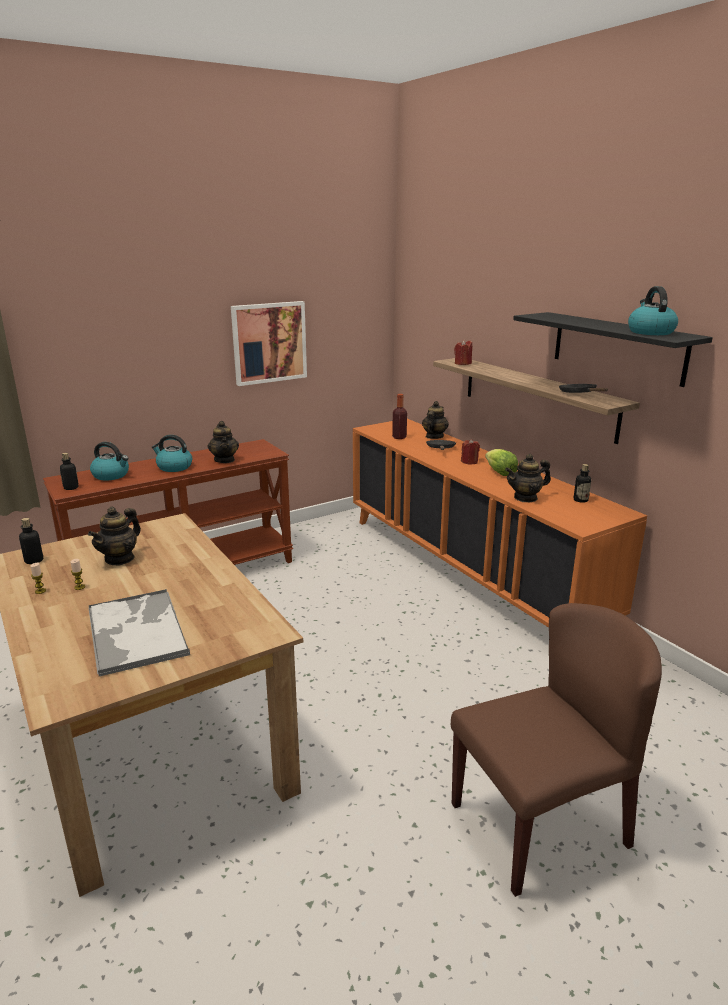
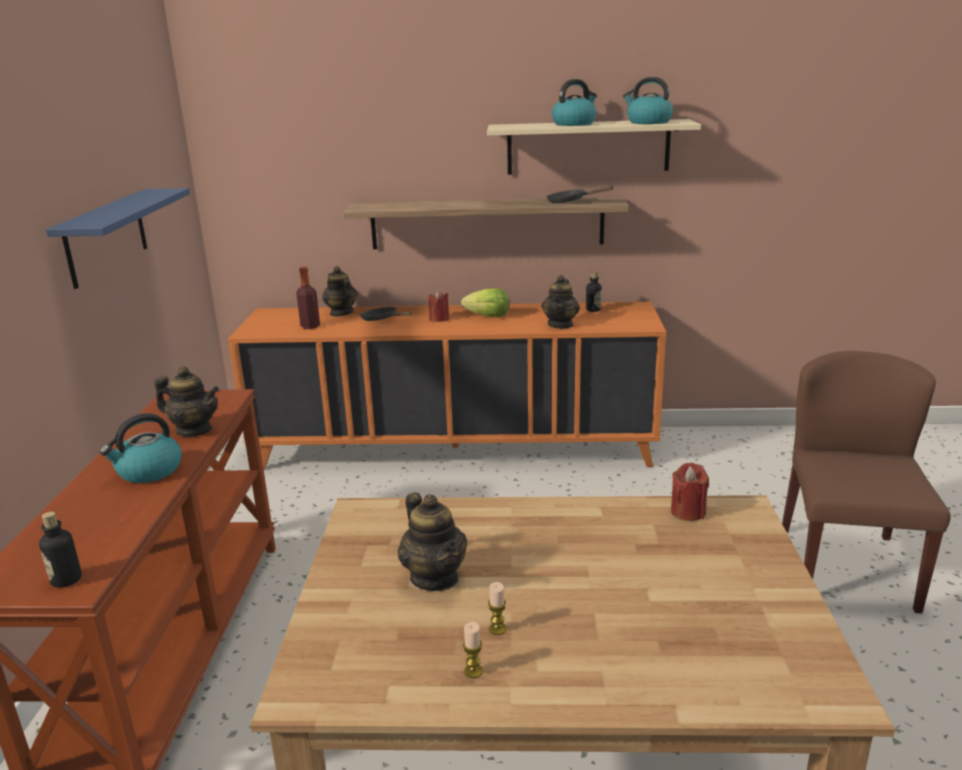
camera: 55 degrees left, 0 degrees up
bottle [19,518,43,564] -> none
tray [89,589,190,676] -> none
kettle [90,442,129,480] -> kettle moved to [552,79,597,126]
picture [231,301,307,386] -> blue shelf [46,188,190,289]
red candle [454,339,472,365] -> red candle moved to [671,463,709,521]
black shelf [513,312,713,387] -> beige shelf [487,119,701,175]

